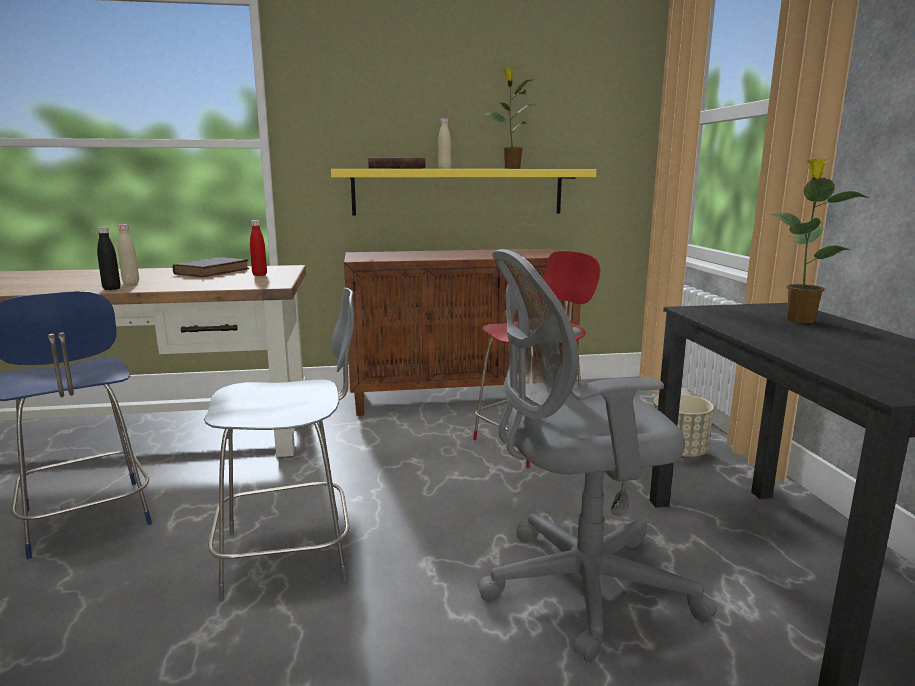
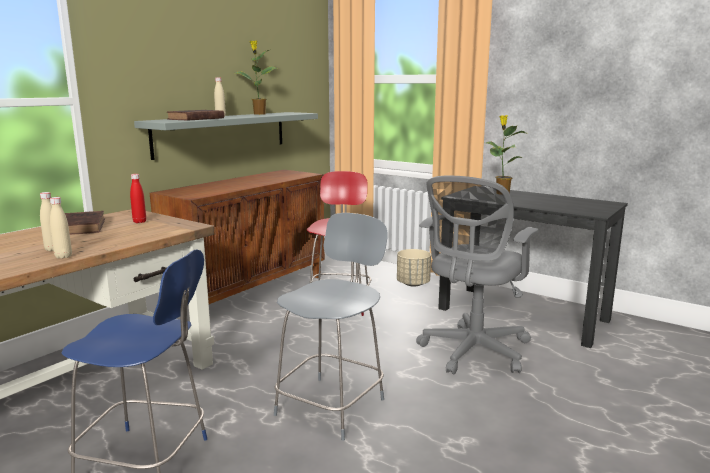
camera: 45 degrees left, 0 degrees up
black bottle [97,227,120,290] -> beige bottle [50,197,72,259]
yellow shelf [331,169,597,215] -> grey shelf [134,112,318,160]

